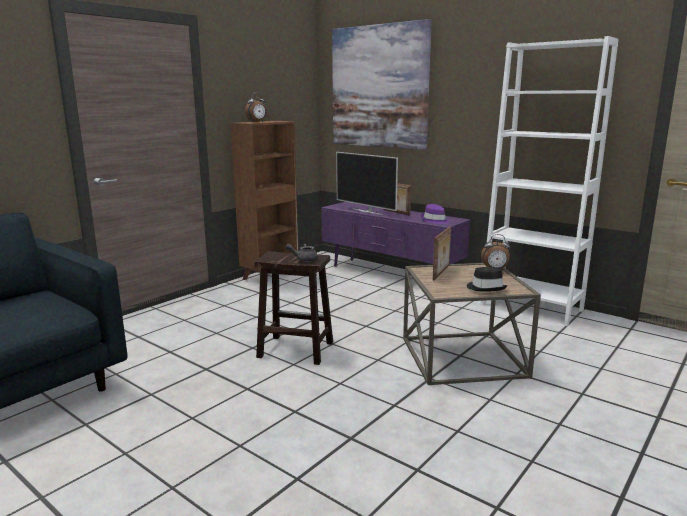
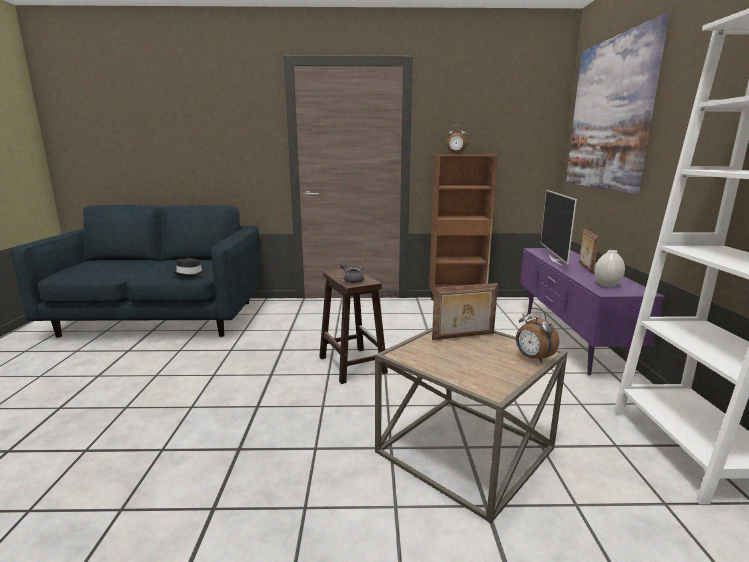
camera: 50 degrees right, 0 degrees up
purple hat [421,204,449,224] -> white vase [595,250,625,287]
black hat [467,267,507,292] -> black hat moved to [173,259,207,277]

